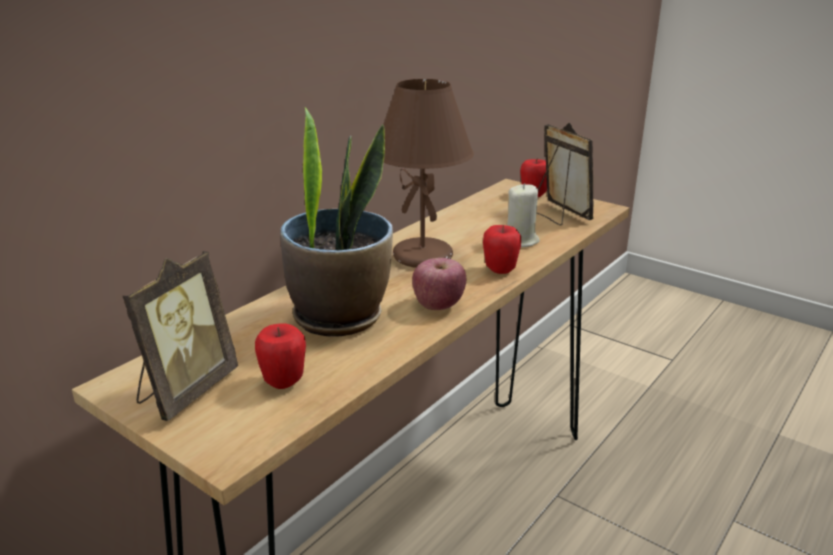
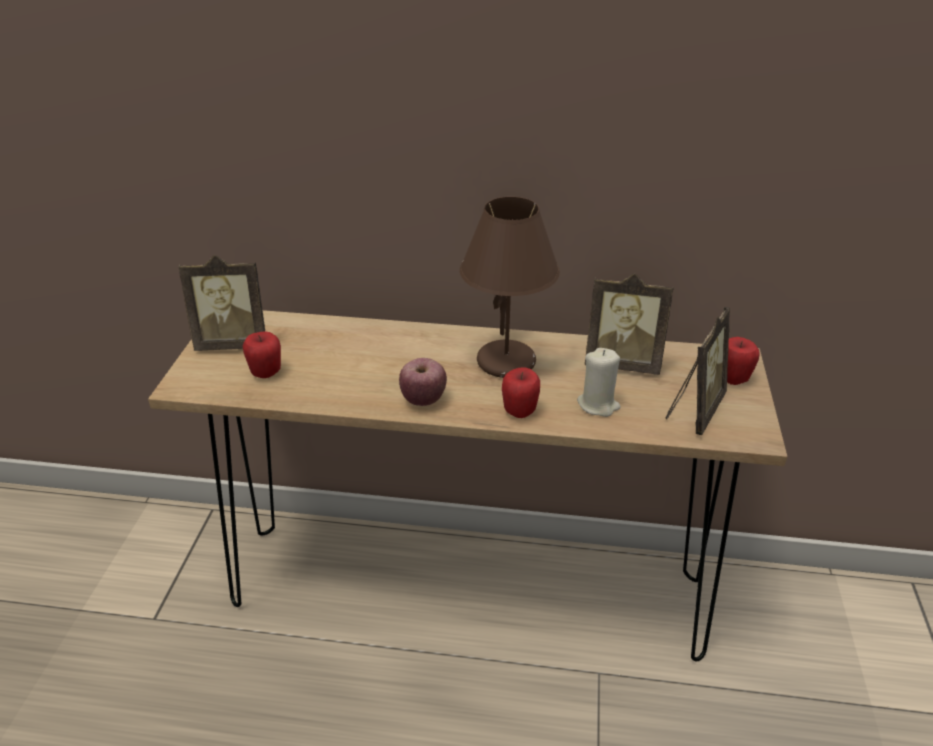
camera: 60 degrees right, 10 degrees up
potted plant [280,107,393,337] -> none
none -> picture frame [585,273,674,375]

